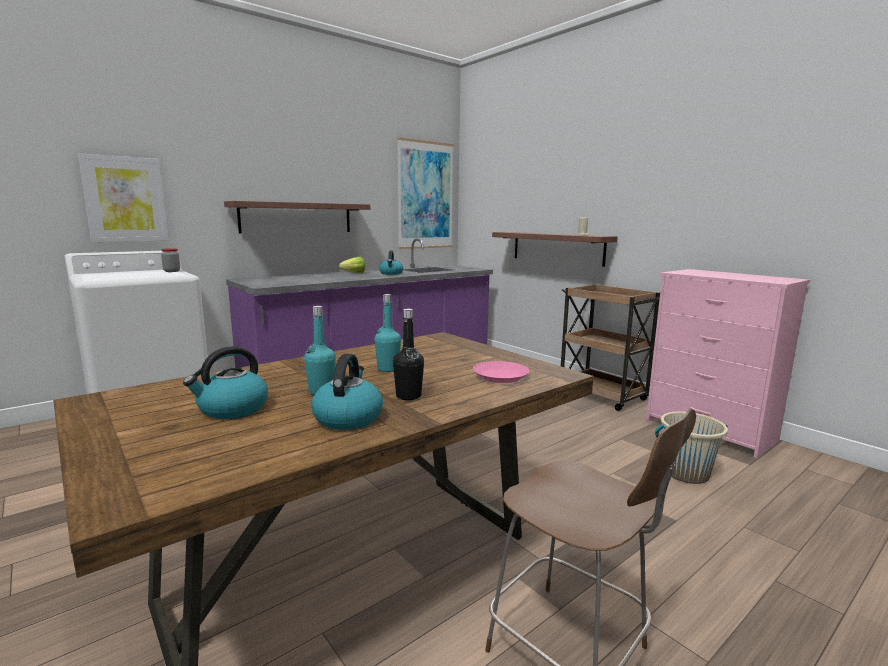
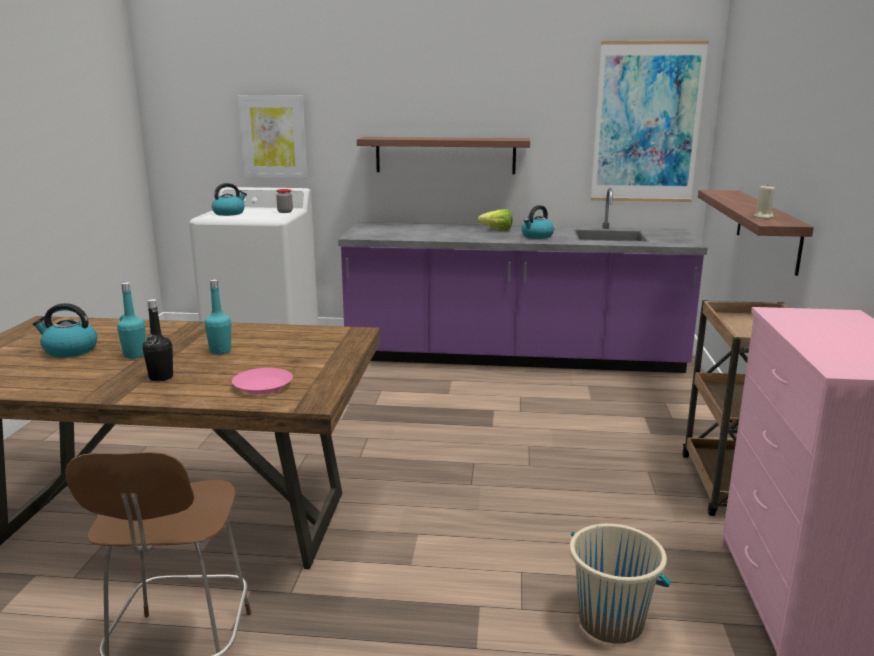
camera: 45 degrees right, 5 degrees up
kettle [311,353,383,430] -> kettle moved to [212,183,247,216]

